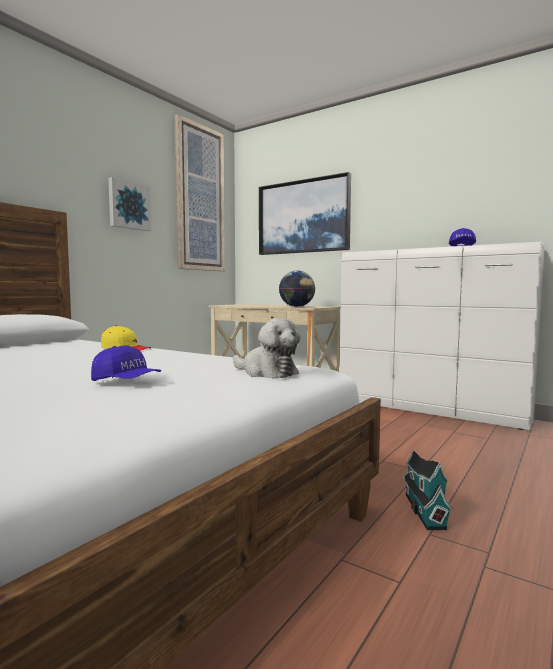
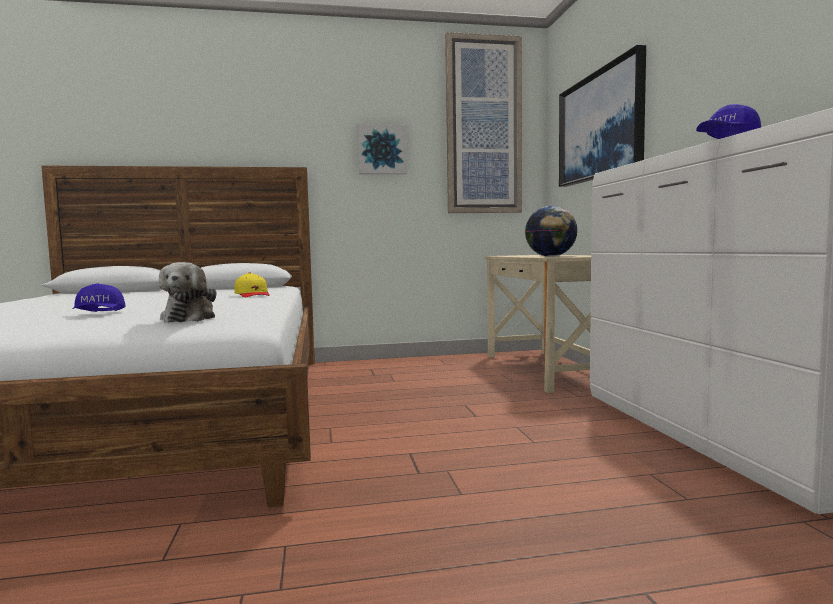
camera: 45 degrees right, 0 degrees up
toy house [402,449,453,530] -> none

